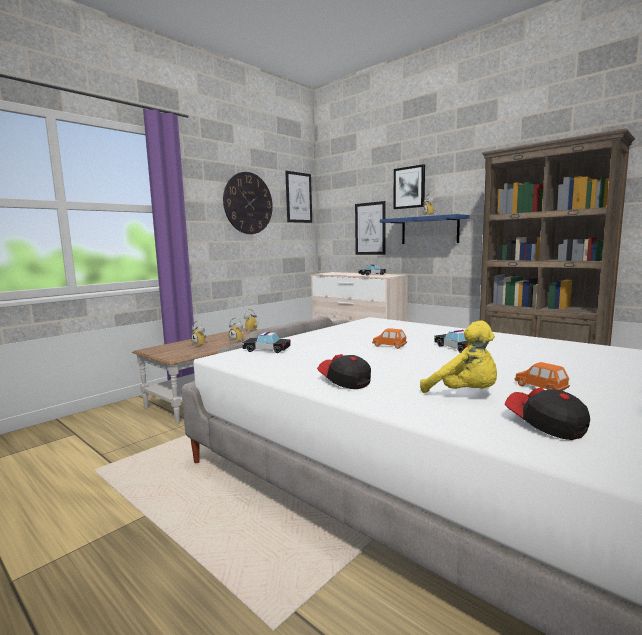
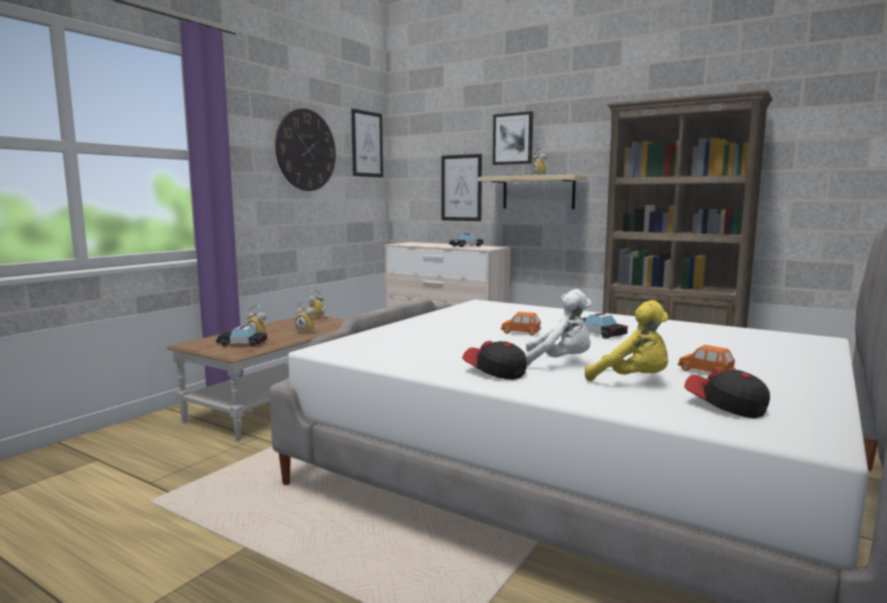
camera: 10 degrees left, 0 degrees up
toy car [242,332,291,353] -> toy car moved to [216,326,267,347]
blue shelf [380,214,470,244] -> beige shelf [478,175,588,209]
none -> white plush toy [524,289,592,367]

